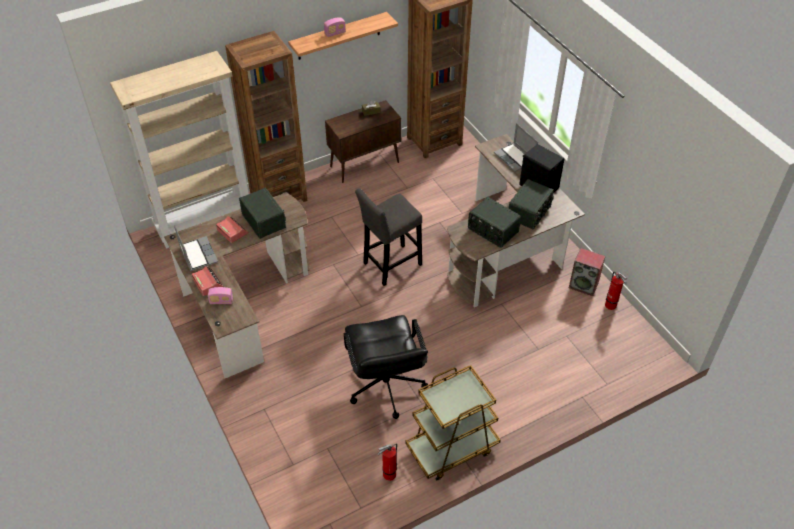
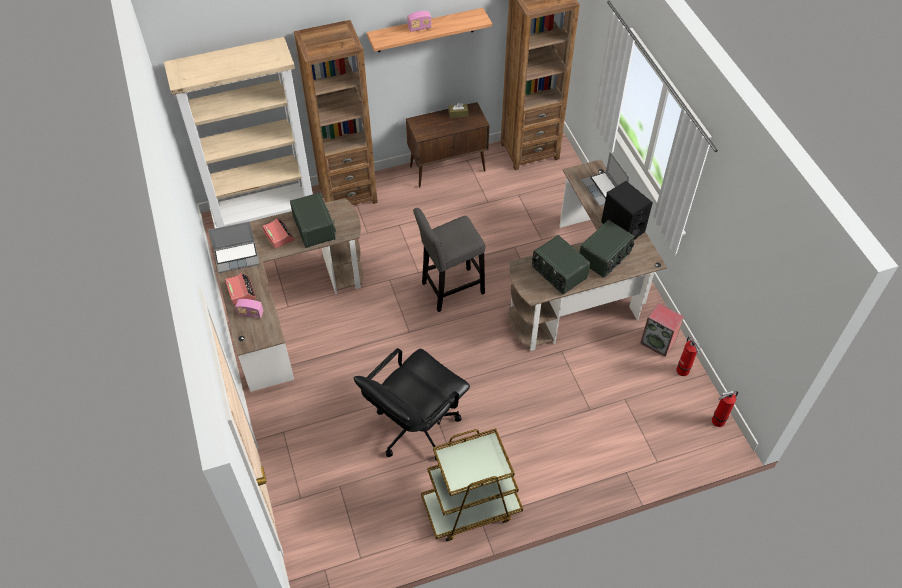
camera: 10 degrees right, 5 degrees up
laptop [174,225,218,271] -> laptop turned 90 degrees clockwise [208,221,259,273]
black office chair [344,315,428,419] -> black office chair turned 45 degrees clockwise [354,348,470,461]
fire extinguisher [377,444,397,481] -> fire extinguisher moved to [712,390,738,427]

